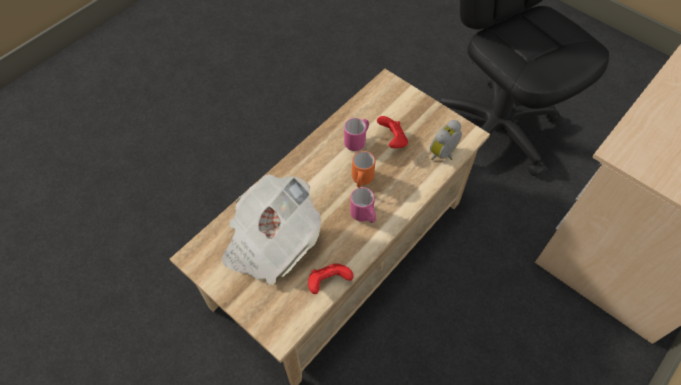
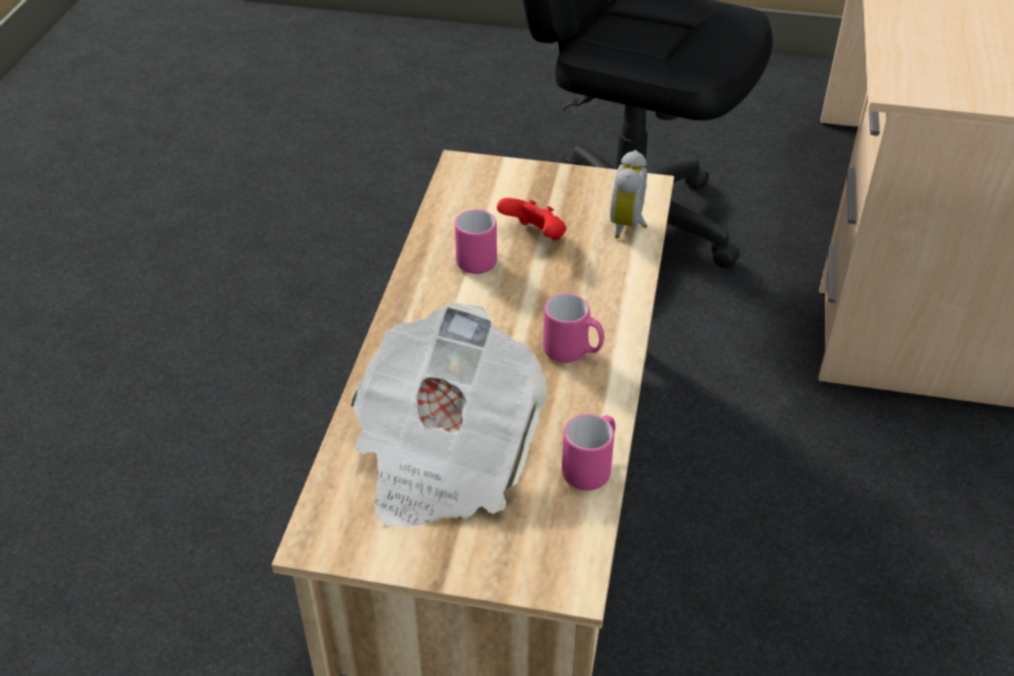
camera: 30 degrees left, 15 degrees down
red game controller [308,263,354,294] -> pink mug [562,414,615,490]
orange mug [352,151,375,188] -> none

